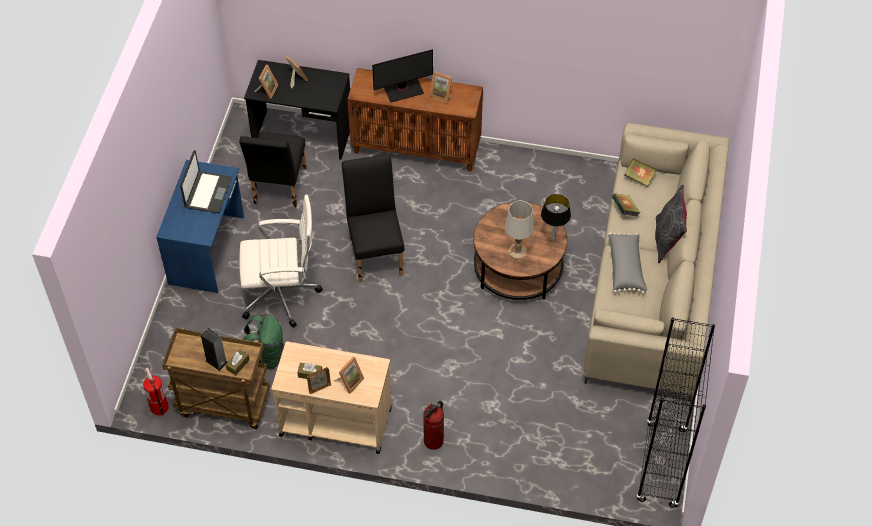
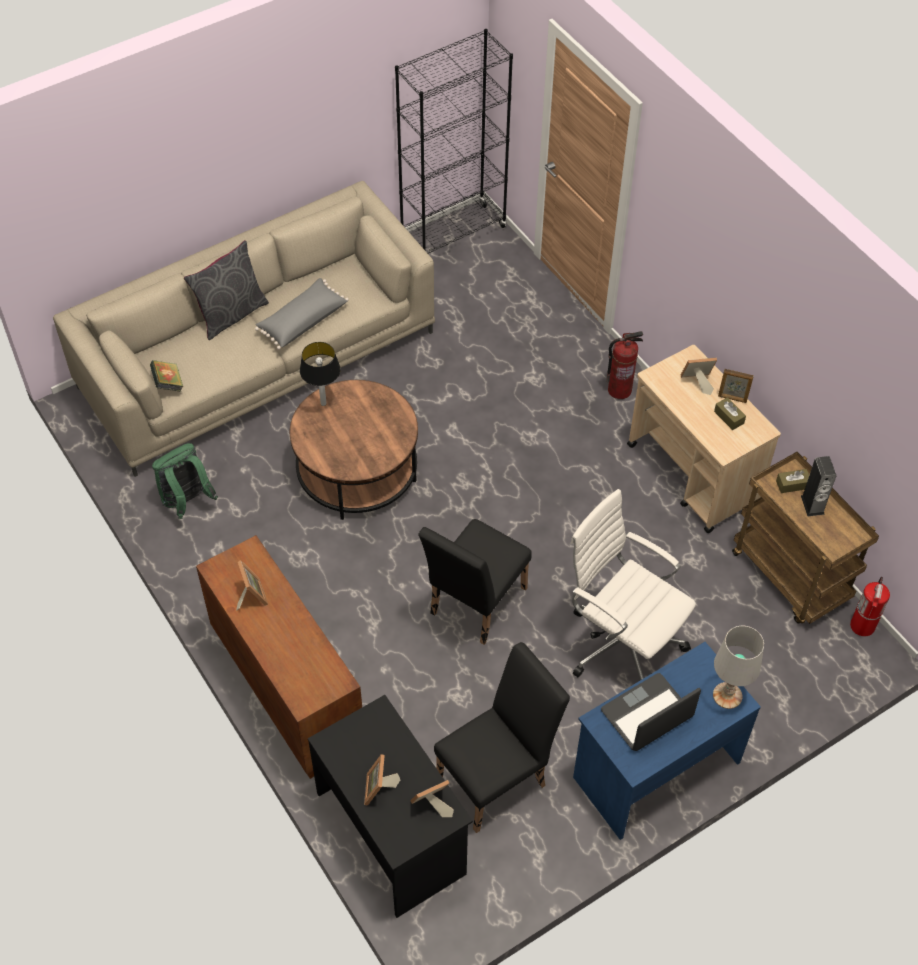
camera: 135 degrees left, 0 degrees up
green backpack [242,315,284,370] -> green backpack moved to [152,443,218,519]
monitor [372,49,433,102] -> none
white table lamp [505,201,534,259] -> white table lamp moved to [713,626,764,709]
book [612,193,640,216] -> none

